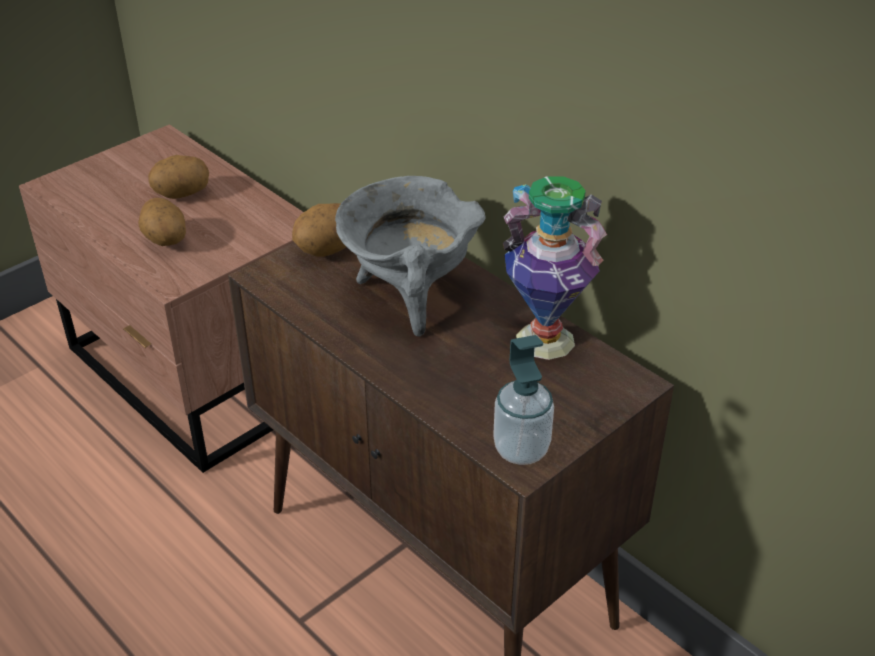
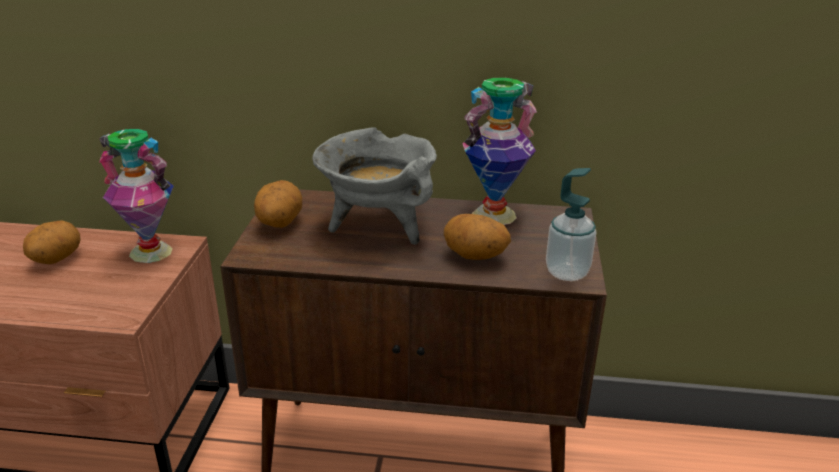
camera: 40 degrees left, 10 degrees down
potato [138,198,186,246] -> potato moved to [444,214,511,260]
none -> vase [99,129,174,263]

